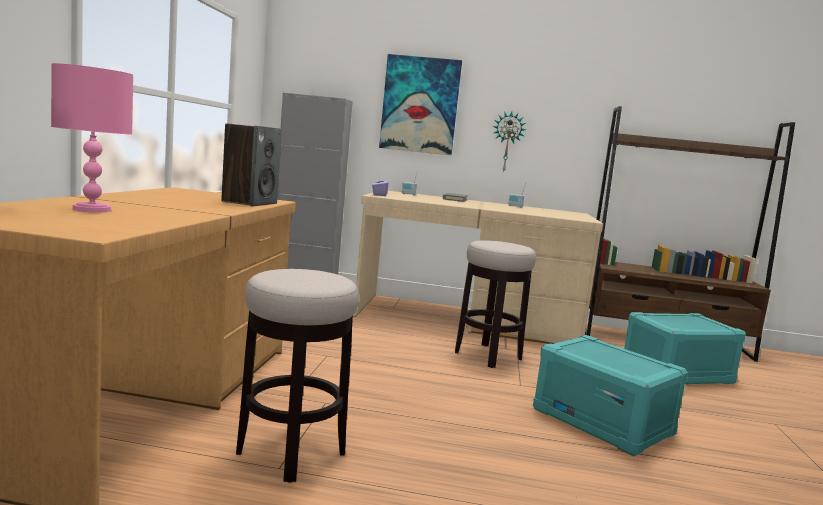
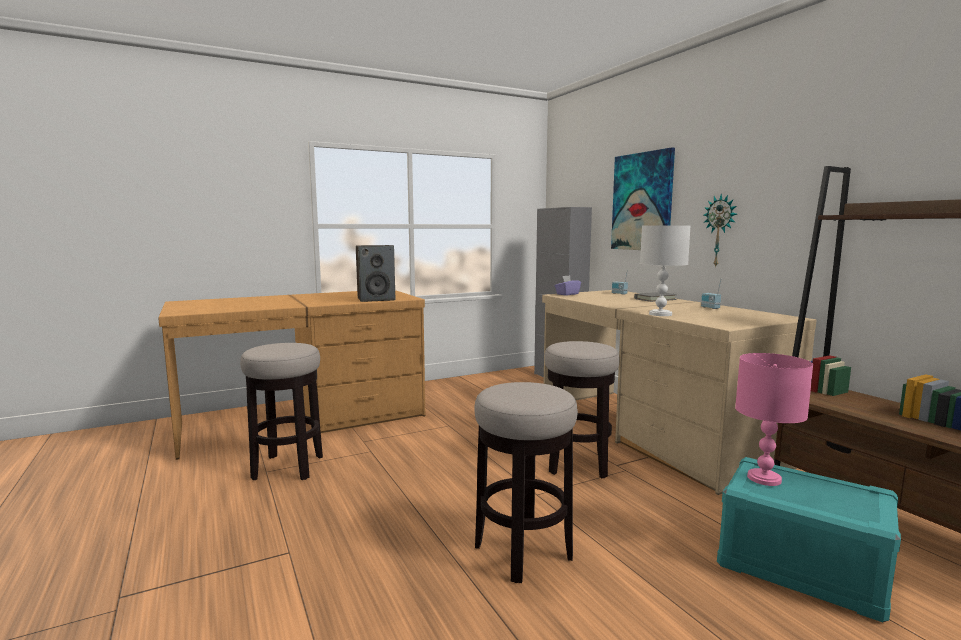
camera: 55 degrees right, 0 degrees up
pink table lamp [51,63,133,212] -> pink table lamp moved to [735,353,813,486]
turquoise storage box [533,335,688,456] -> stool [475,382,578,583]
none -> white table lamp [640,225,690,316]

